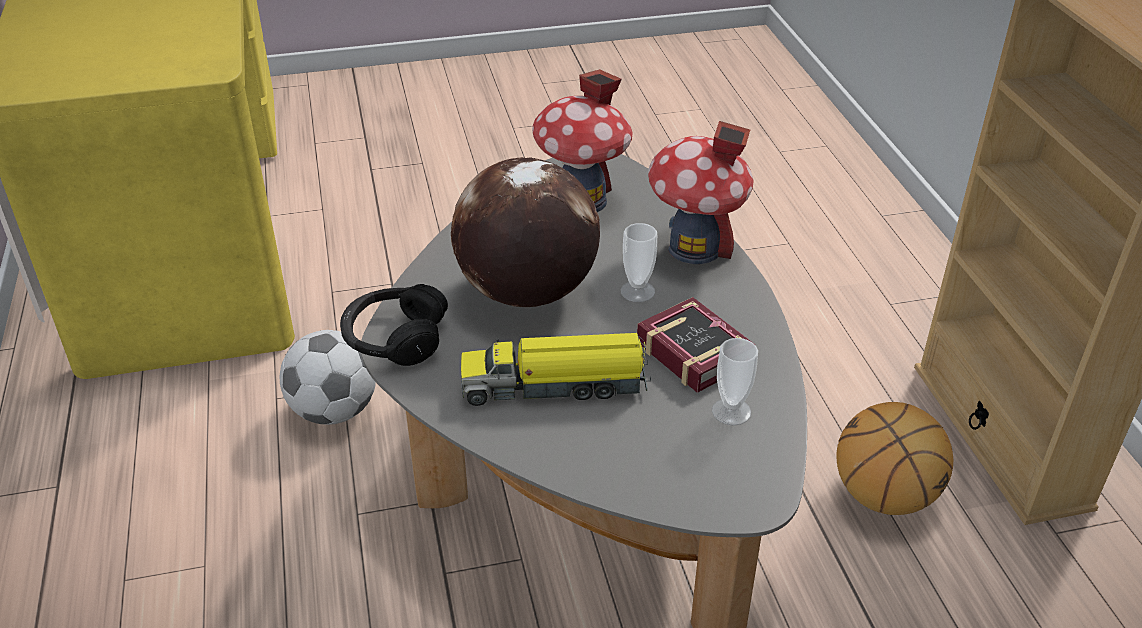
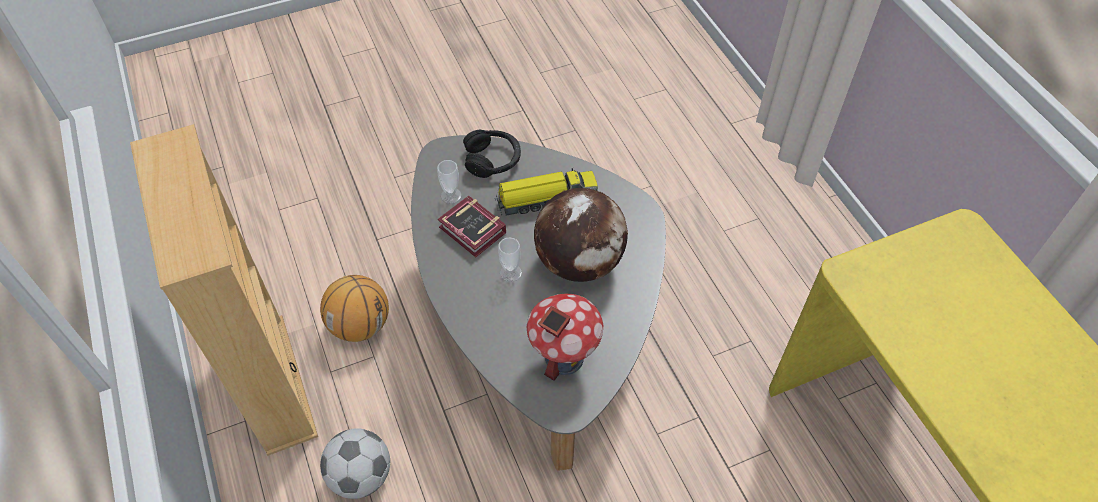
camera: 170 degrees right, 15 degrees up
football [280,330,376,425] -> football moved to [320,428,390,499]
black headphones [340,284,448,366] -> black headphones moved to [463,130,521,178]
toy house [648,121,754,264] -> none

